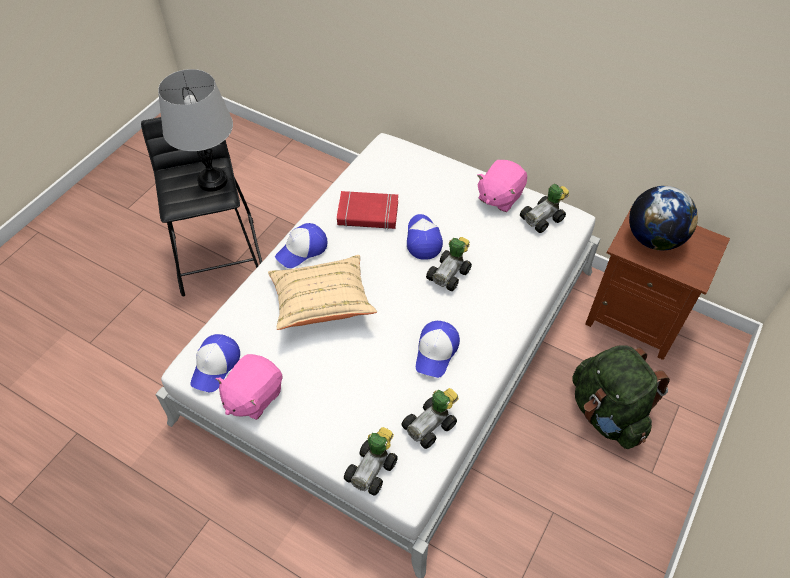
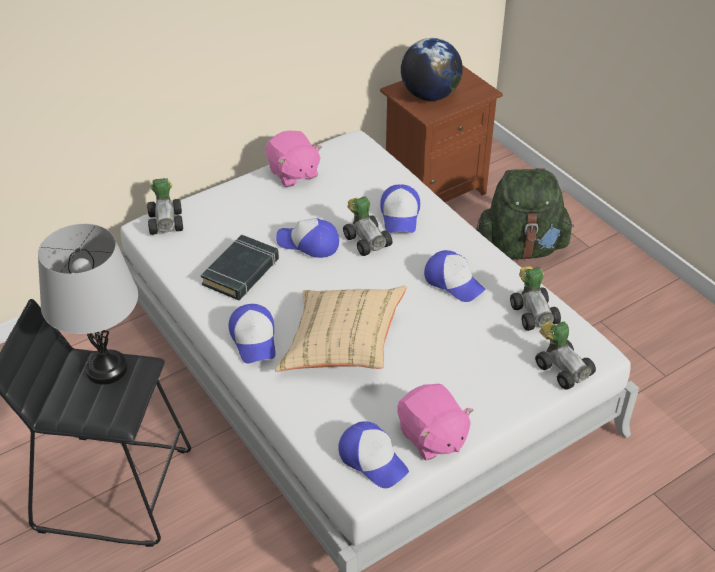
camera: 65 degrees left, 10 degrees down
red book [337,191,398,230] -> black book [201,235,279,300]
toy car [520,184,569,233] -> toy car moved to [147,178,183,235]
none -> cap [380,184,420,233]

